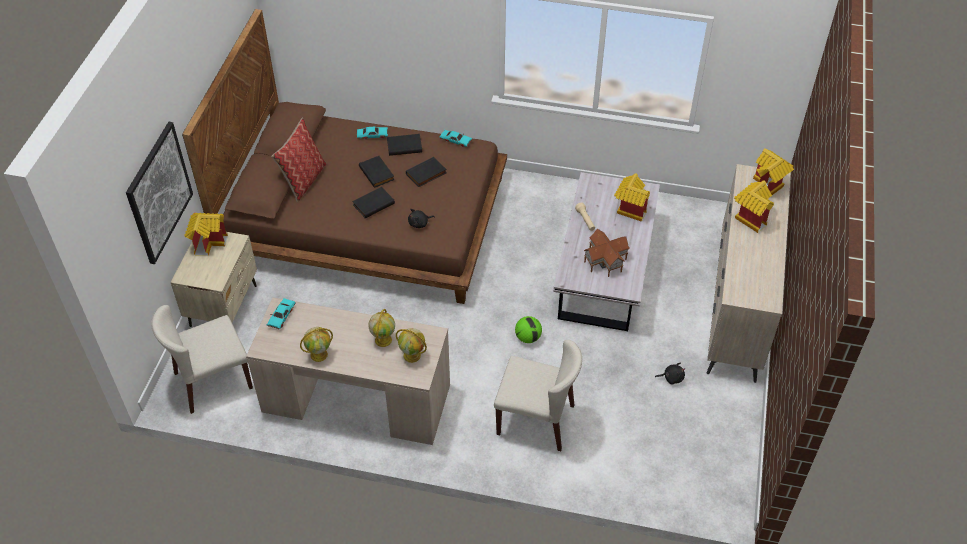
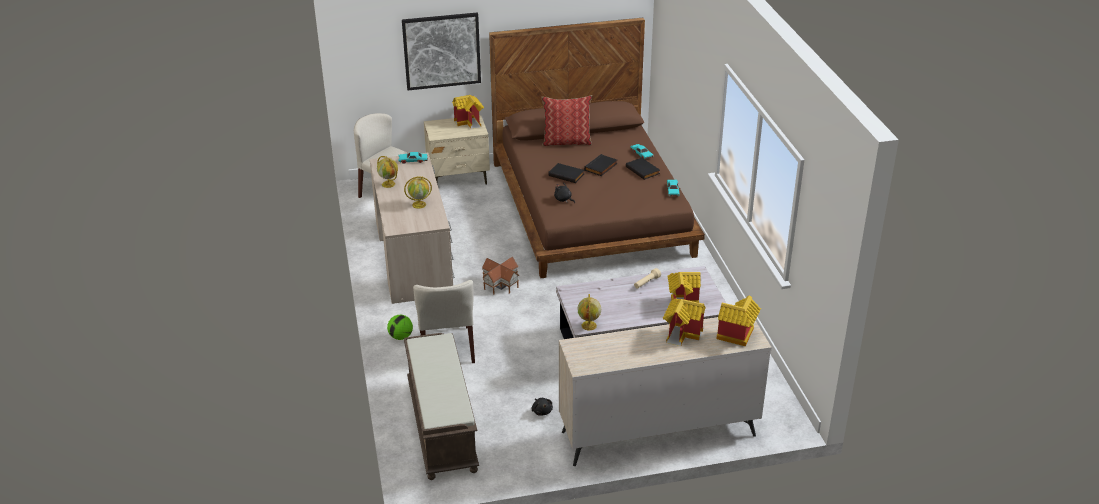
camera: 65 degrees right, 15 degrees down
globe [396,328,427,363] -> globe moved to [577,294,601,330]
black book [406,157,447,187] -> none
football [515,316,542,343] -> football moved to [387,315,413,340]
toy house [584,229,630,277] -> toy house moved to [482,257,519,295]
none -> brown bench [404,333,479,480]

